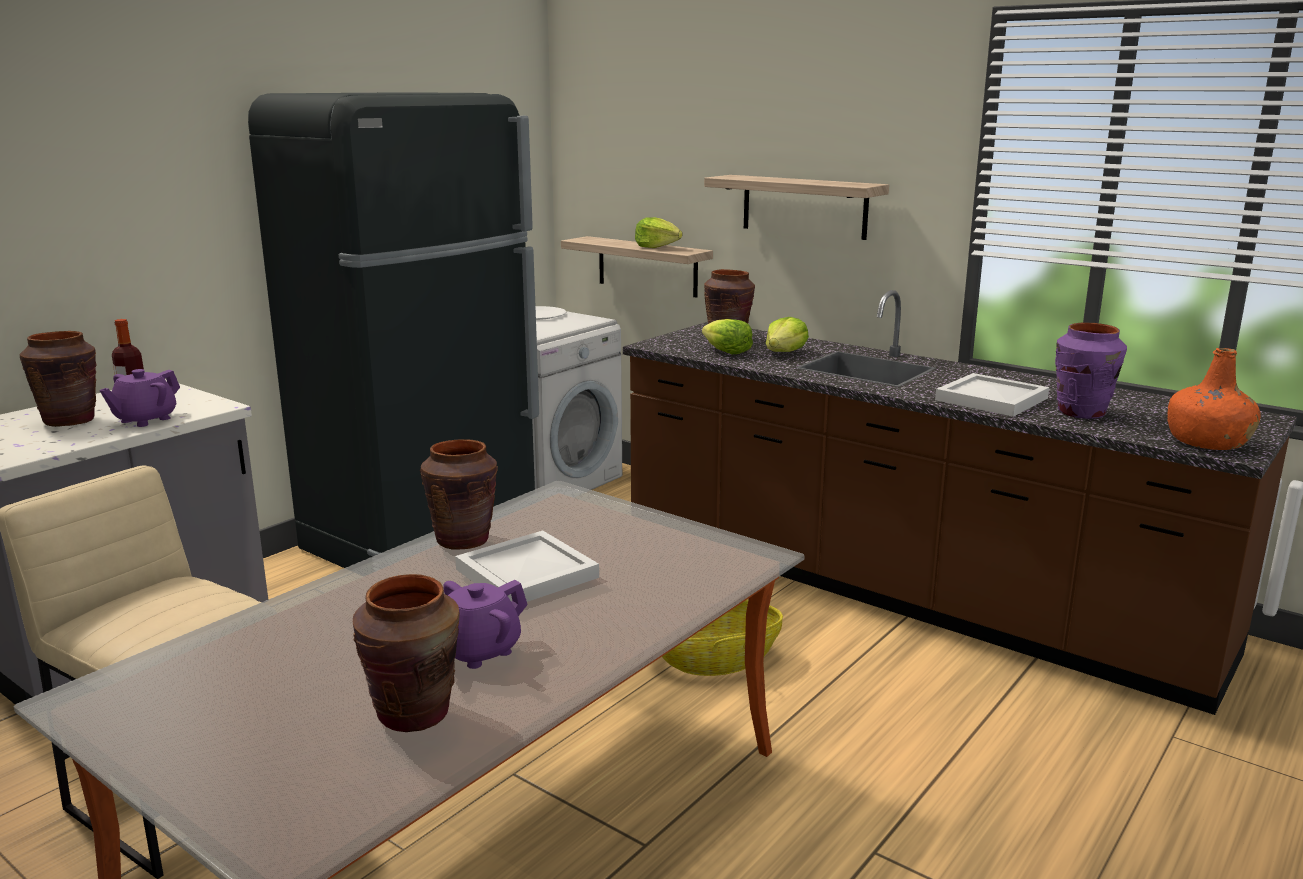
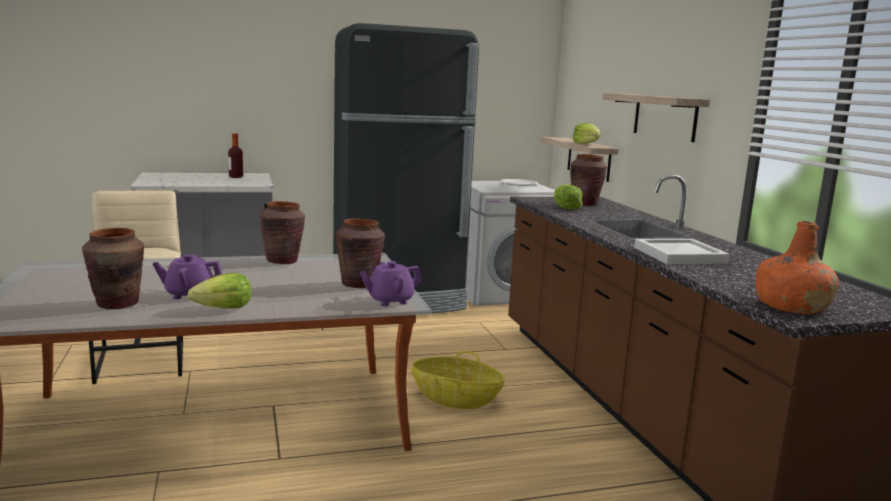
camera: 35 degrees right, 5 degrees down
brown vase [20,331,97,427] -> brown vase moved to [336,218,385,288]
purple teapot [100,369,180,427] -> purple teapot moved to [359,261,422,306]
white tray [455,531,599,602] -> none
lettuce [766,317,809,352] -> lettuce moved to [188,273,252,309]
purple vase [1055,323,1127,419] -> none

